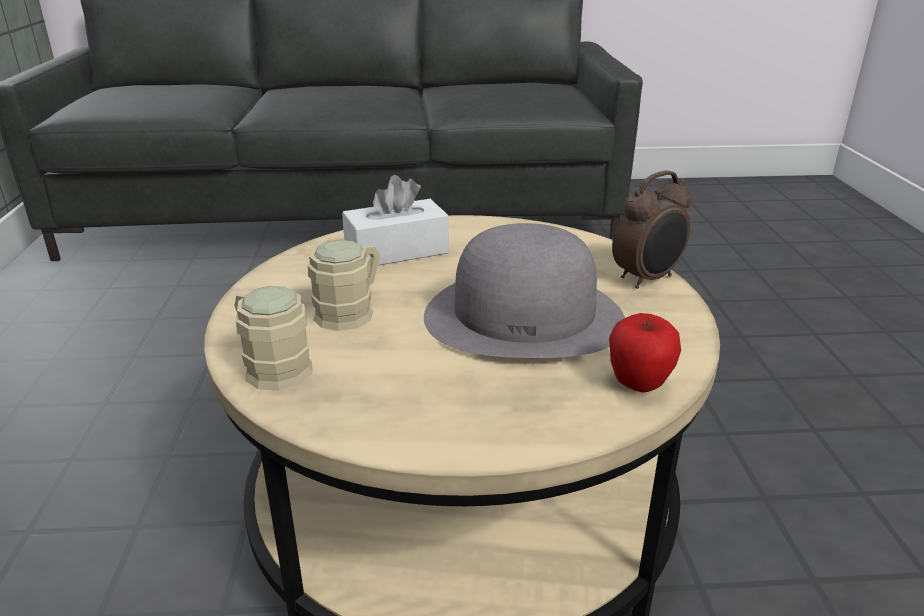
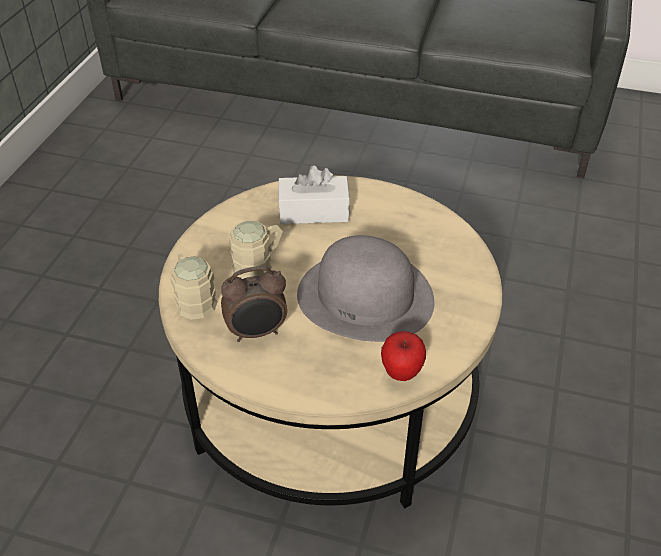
camera: 20 degrees right, 15 degrees up
alarm clock [612,171,691,289] -> alarm clock moved to [221,266,287,342]

